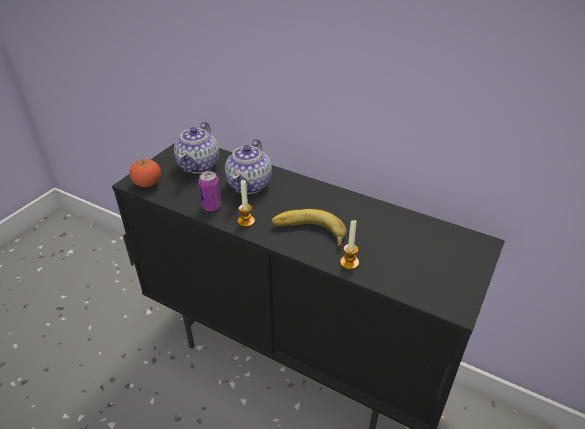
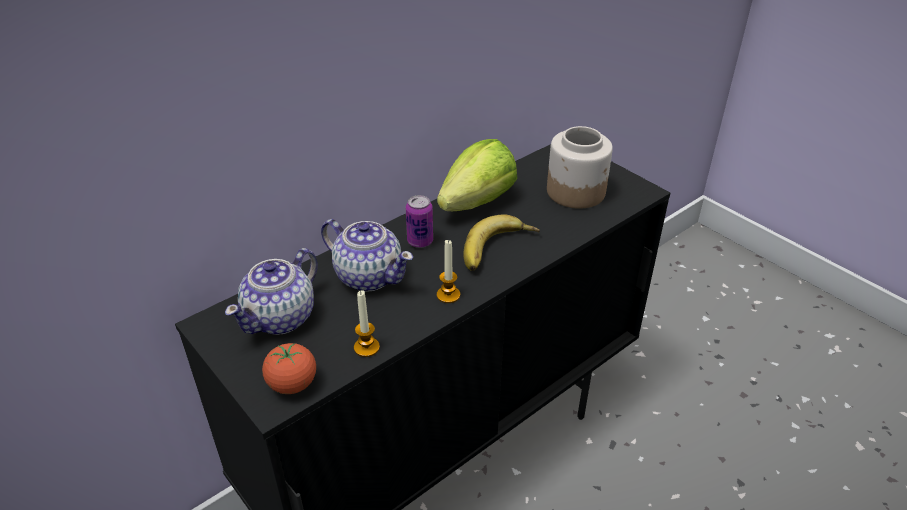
camera: 70 degrees left, 0 degrees up
teapot [174,122,219,174] -> teapot turned 90 degrees clockwise [225,248,318,335]
can [198,171,222,211] -> can moved to [406,195,433,248]
candle [340,220,359,270] -> candle moved to [354,290,380,357]
none -> lettuce [437,139,517,211]
none -> jar [547,126,613,209]

